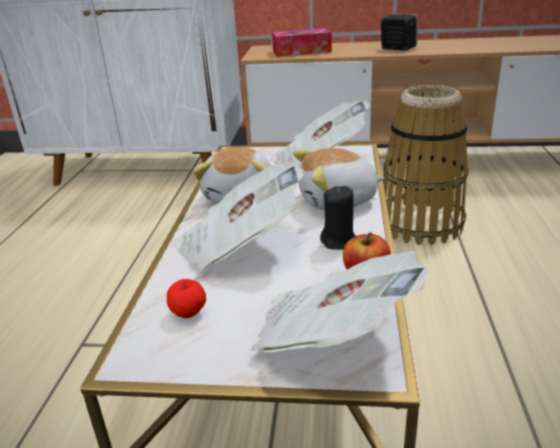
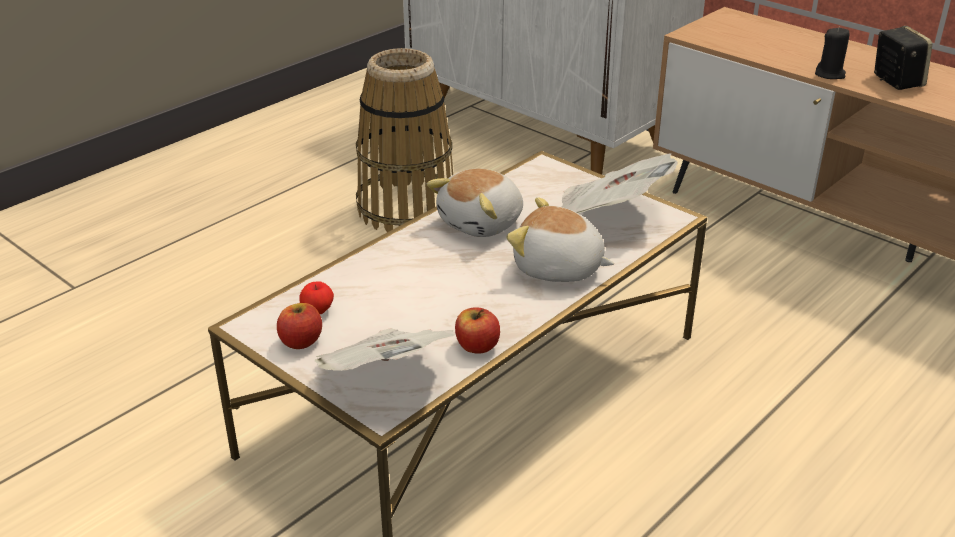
camera: 35 degrees right, 5 degrees up
newspaper [174,165,304,271] -> none
tissue box [272,28,332,57] -> none
black candle [320,186,356,250] -> black candle moved to [815,27,850,79]
basket [383,85,469,245] -> basket moved to [356,48,453,232]
none -> apple [277,303,322,349]

